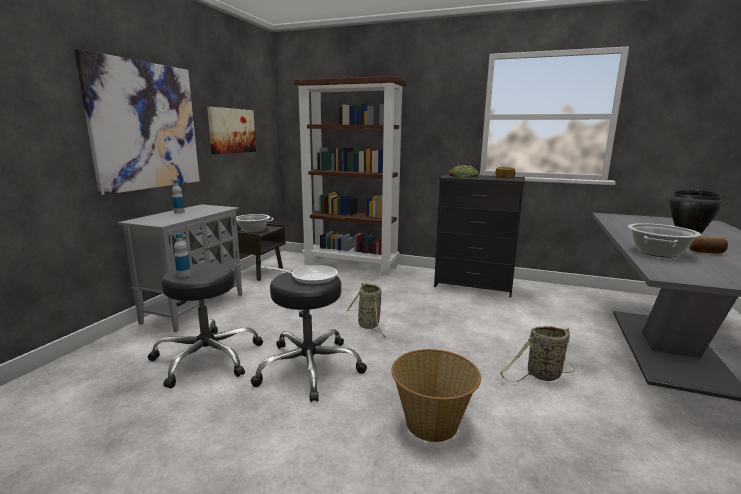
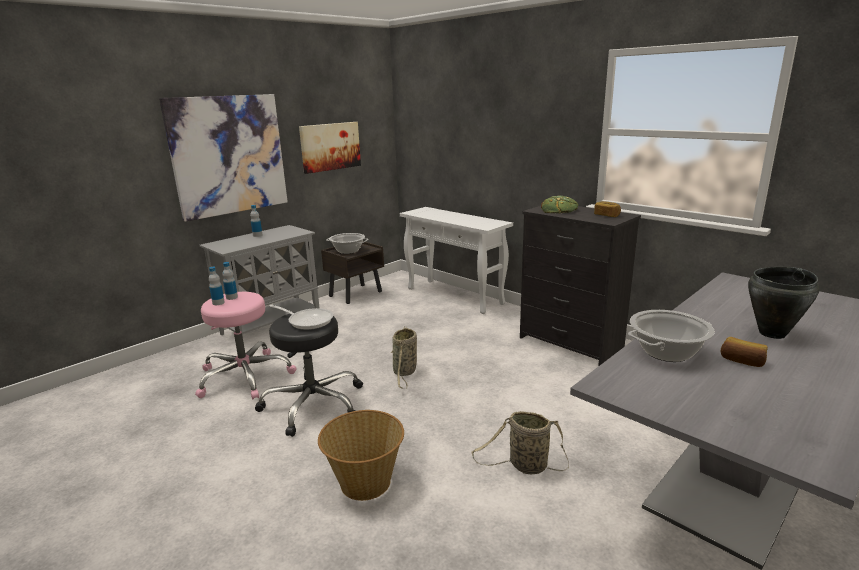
camera: 25 degrees right, 5 degrees up
black stool [148,263,263,388] -> pink stool [195,292,297,399]
brown bookcase [294,76,406,275] -> white console table [400,207,513,314]
none -> bottle [223,262,238,300]

